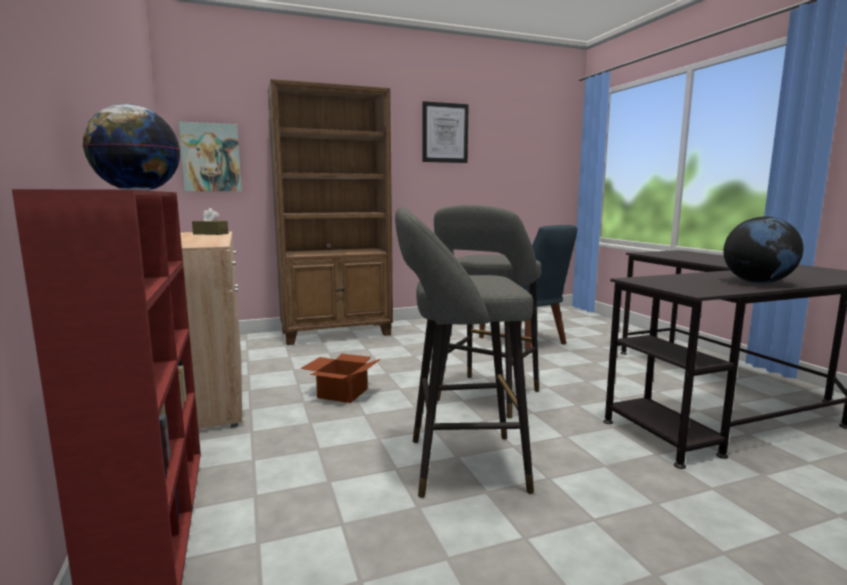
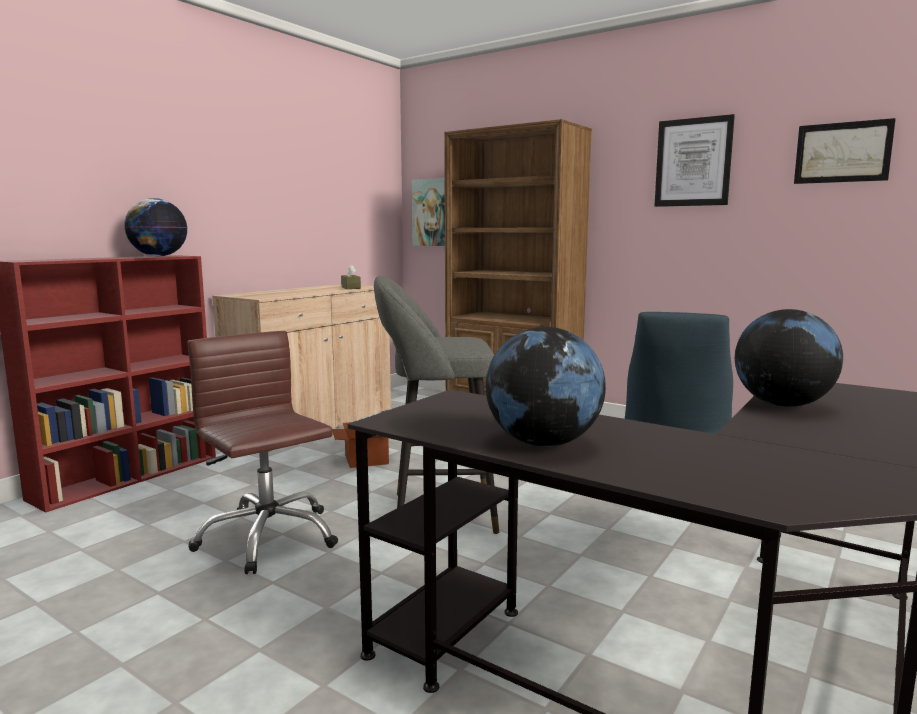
camera: 55 degrees right, 0 degrees up
grey stool [395,207,534,498] -> brown office chair [187,331,338,574]
none -> globe [735,309,843,407]
none -> picture [794,118,896,184]

